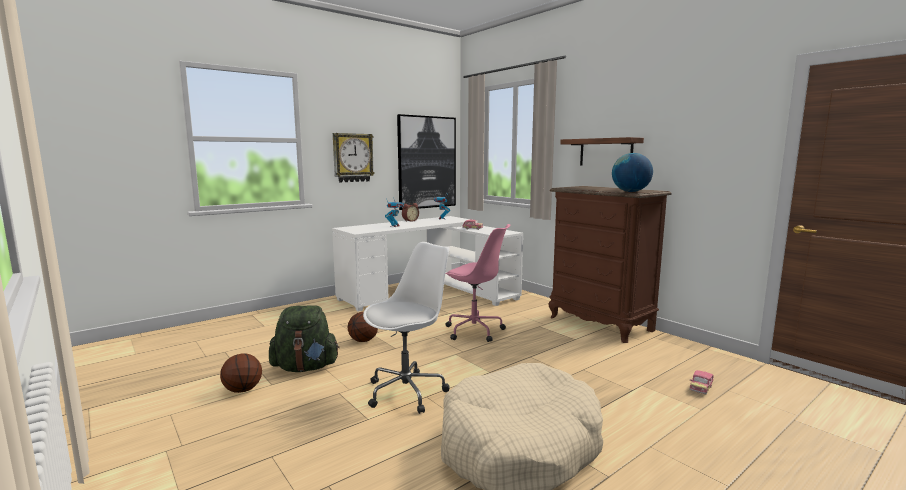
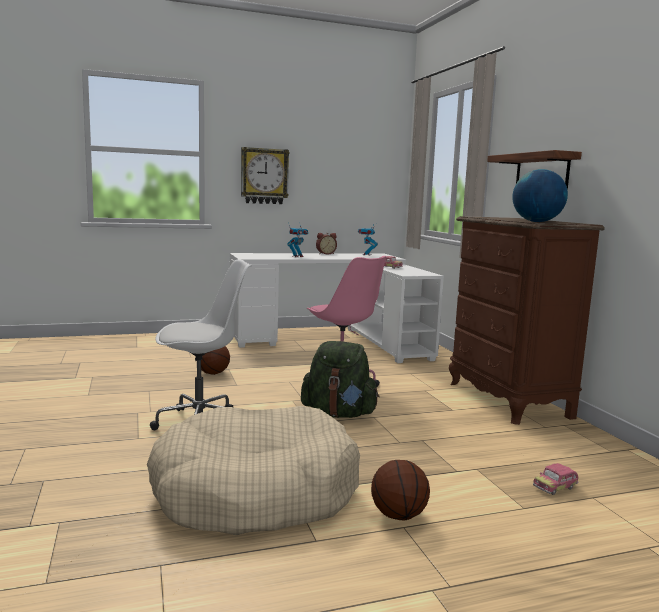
camera: 20 degrees right, 0 degrees up
basketball [220,353,262,393] -> basketball moved to [371,460,430,520]
green backpack [269,306,340,372] -> green backpack moved to [301,341,380,418]
picture [397,114,456,210] -> none

